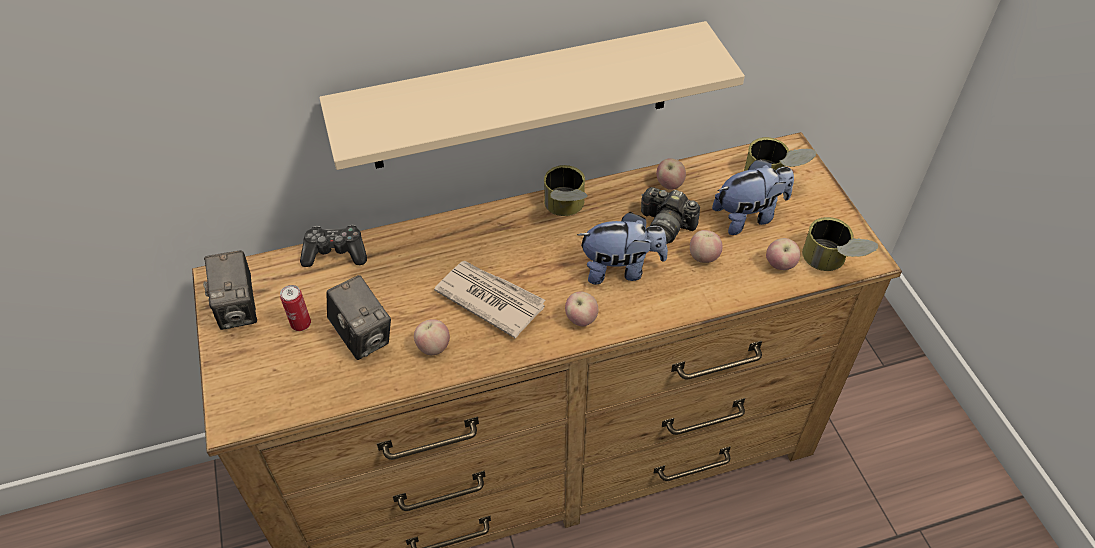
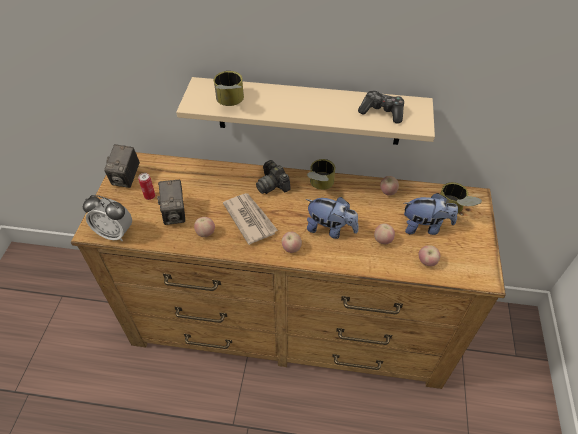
camera: 25 degrees right, 0 degrees up
game controller [300,225,367,267] -> game controller moved to [358,90,404,123]
camera [641,187,700,245] -> camera moved to [256,160,291,194]
can [802,217,878,271] -> can moved to [214,71,244,106]
none -> alarm clock [83,195,132,242]

